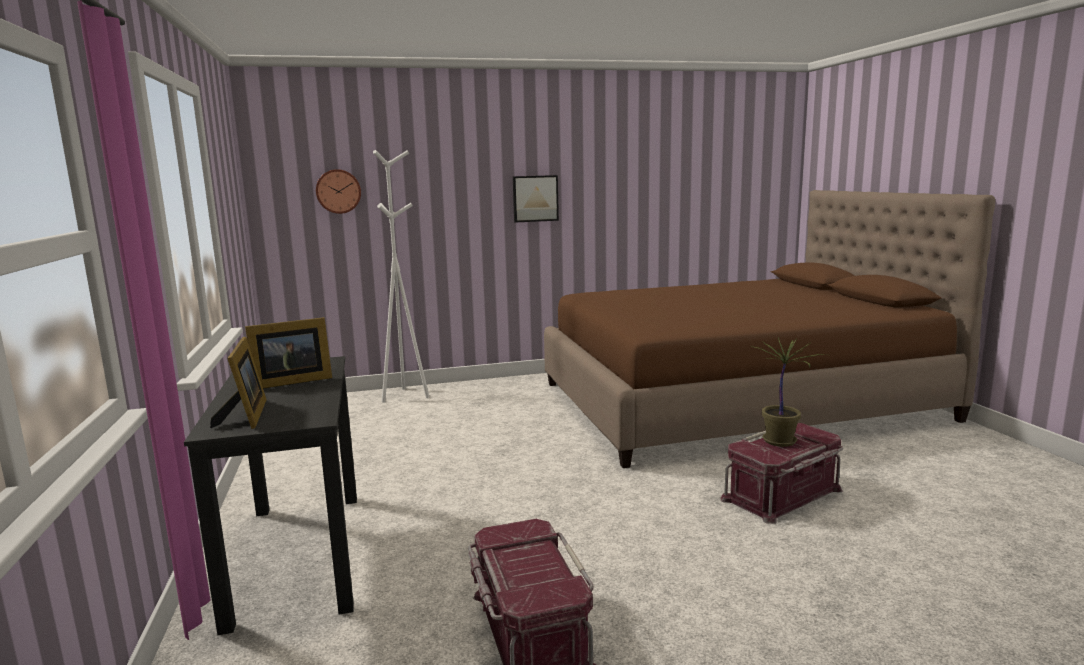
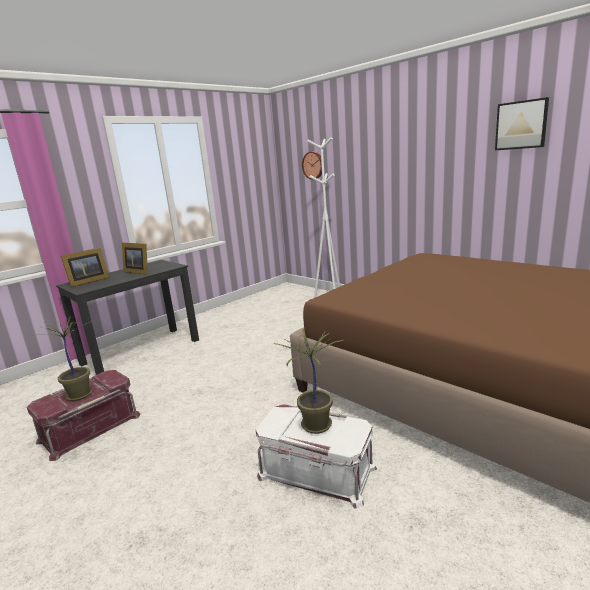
camera: 60 degrees right, 5 degrees up
picture [513,175,559,223] -> picture moved to [495,97,549,150]
red storage box [721,423,844,524] -> white storage box [256,404,377,508]
none -> potted plant [30,316,93,401]

